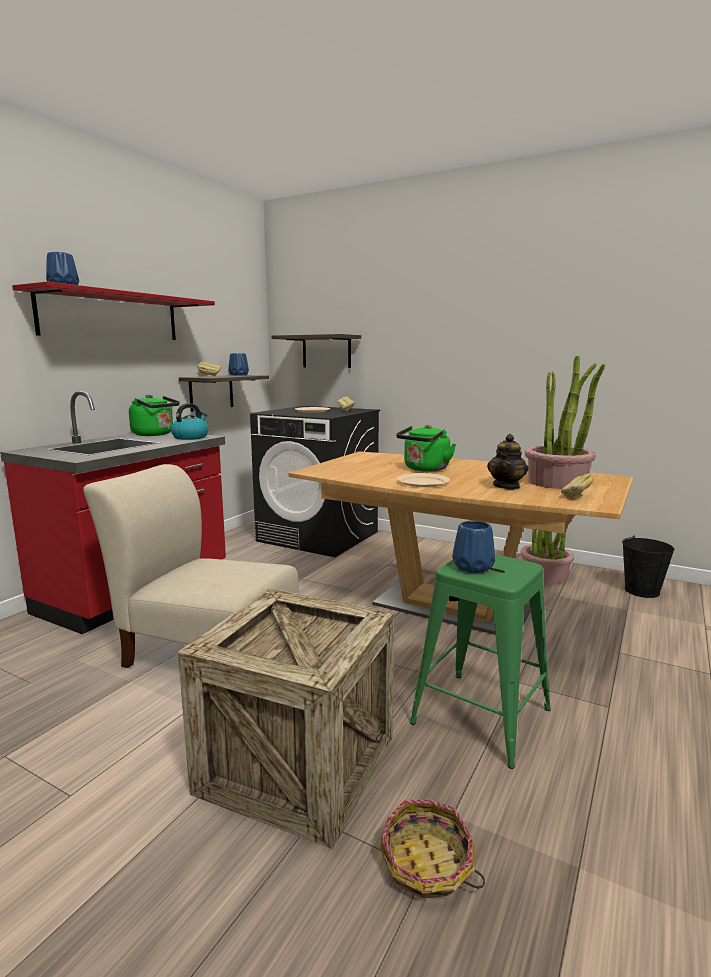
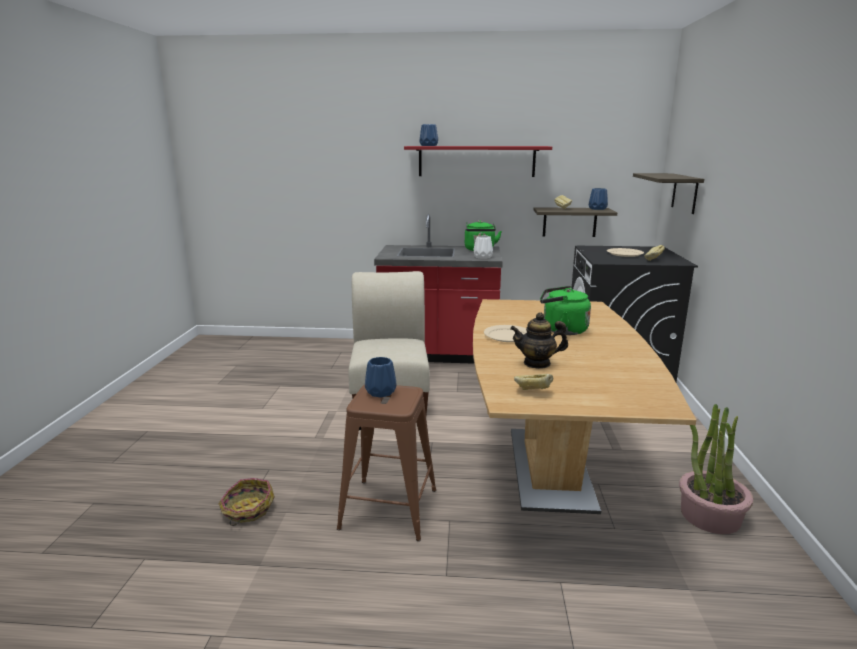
camera: 65 degrees right, 5 degrees up
kettle [171,403,208,440] -> white vase [473,236,493,259]
crate [178,588,395,849] -> none
green stool [410,554,551,769] -> brown stool [337,385,436,541]
potted plant [525,356,605,489] -> none
black bucket [622,536,675,598] -> none

